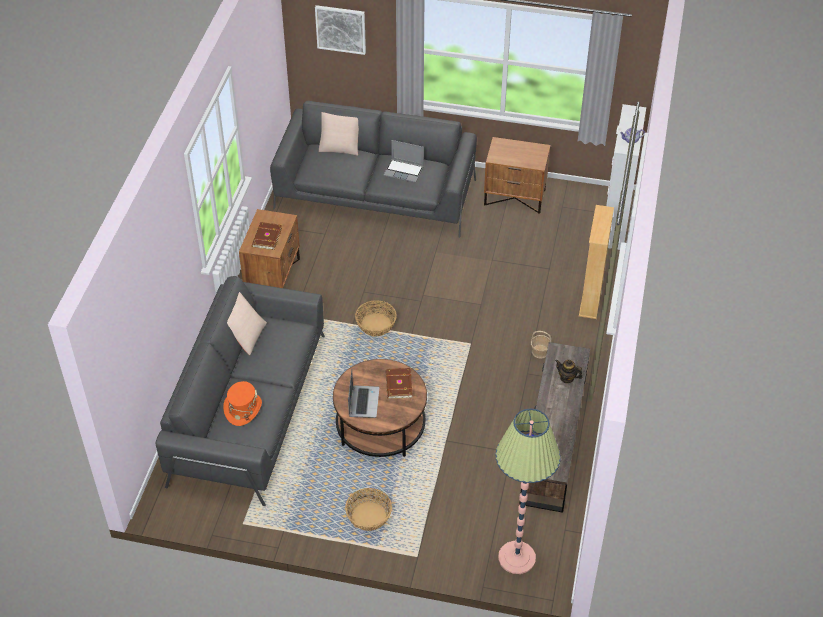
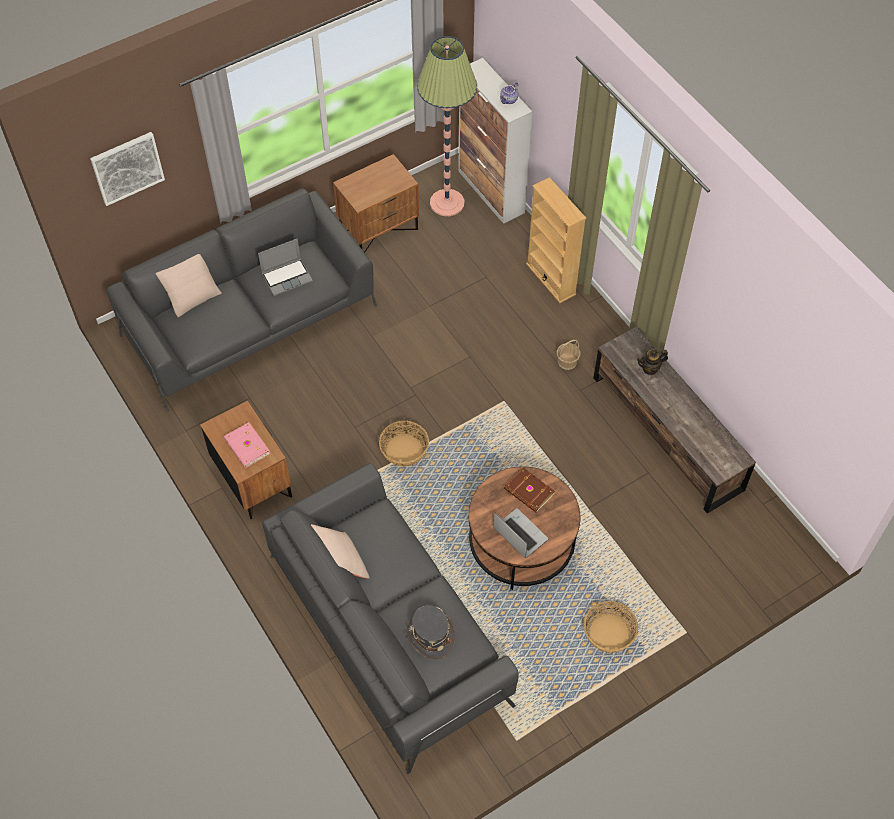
camera: 45 degrees left, 10 degrees up
orange hat [223,381,262,426] -> grey hat [406,605,455,659]
brown book [252,222,282,250] -> pink book [224,422,270,468]
floor lamp [495,409,561,574] -> floor lamp moved to [417,36,477,216]

